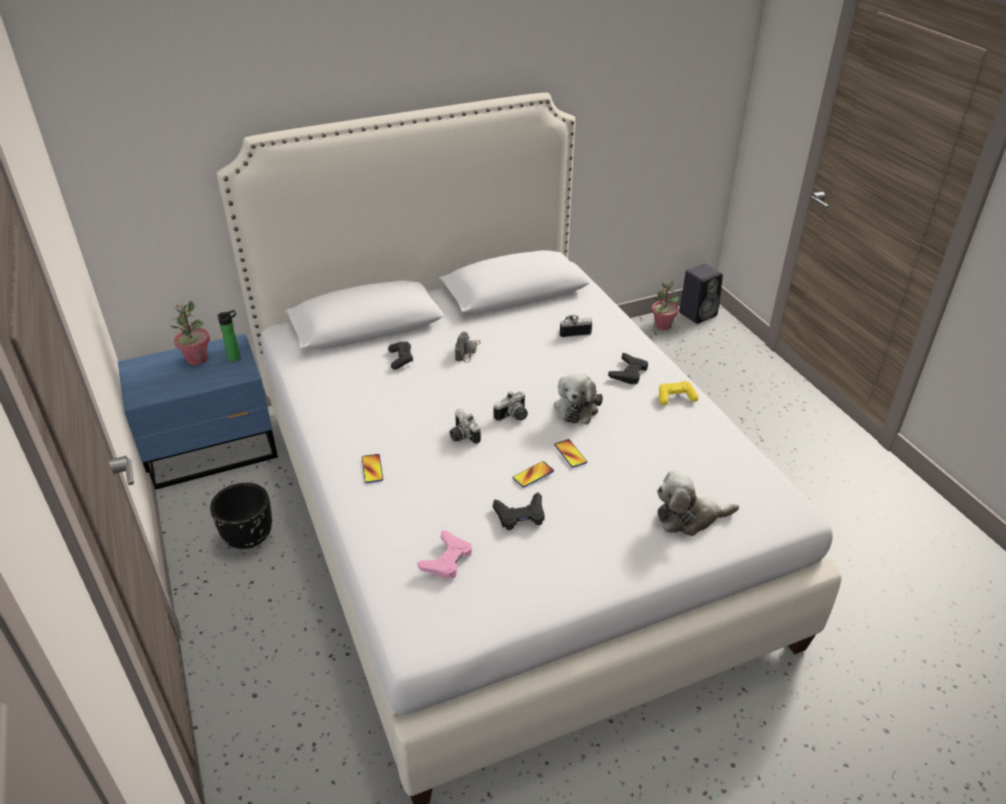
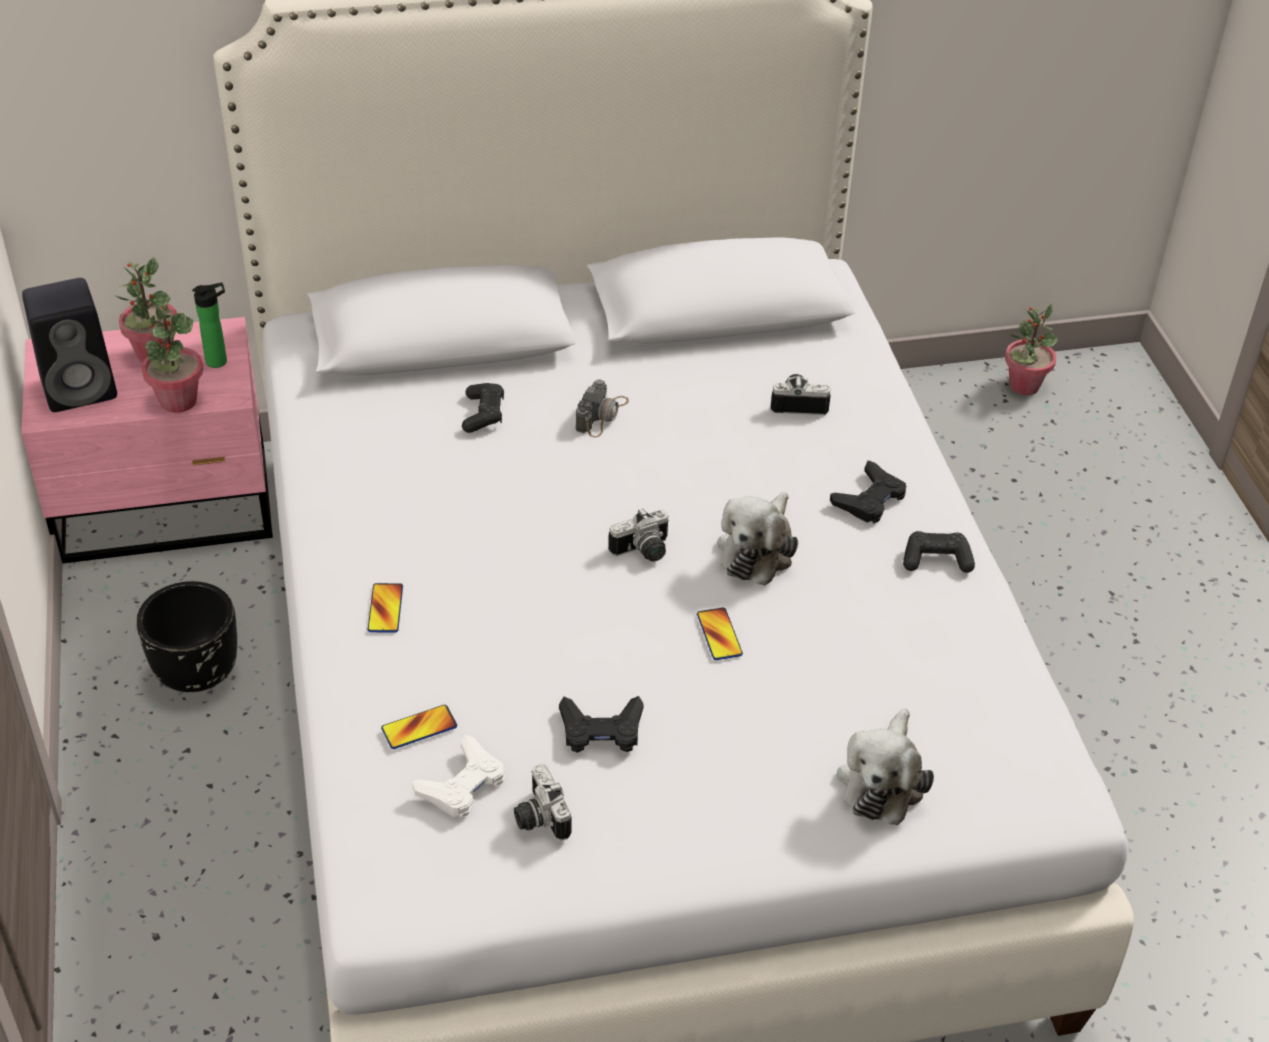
camera: 10 degrees right, 5 degrees up
blue nightstand [118,334,278,490] -> pink nightstand [21,317,273,564]
pink game controller [417,530,472,579] -> white game controller [412,735,505,817]
camera [450,409,481,444] -> camera moved to [514,764,571,841]
phone [513,461,554,488] -> phone moved to [381,705,457,749]
plush toy [657,470,739,536] -> plush toy turned 75 degrees counterclockwise [836,708,934,825]
yellow game controller [659,381,699,405] -> black game controller [903,531,975,573]
black speaker [679,264,723,324] -> black speaker moved to [22,278,117,412]
none -> potted plant [142,305,204,413]

